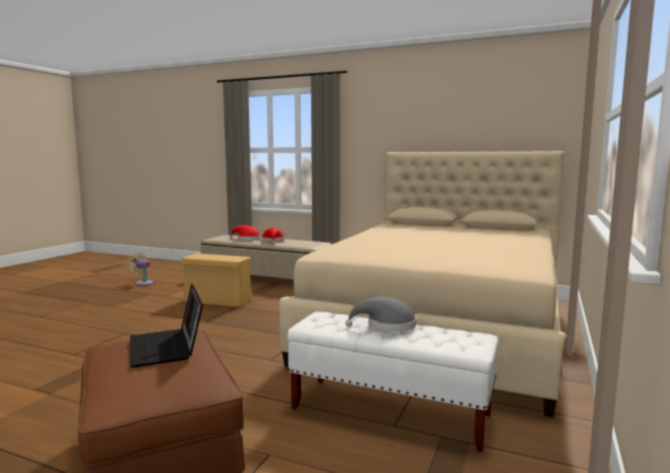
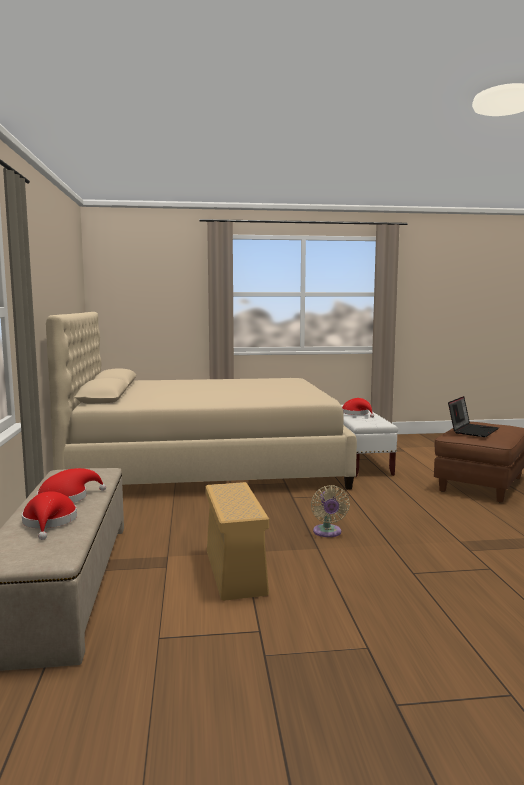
camera: 120 degrees left, 0 degrees up
beige fan [127,252,153,286] -> beige fan moved to [311,485,350,537]
grey hat [345,297,417,332] -> red hat [342,398,374,418]

